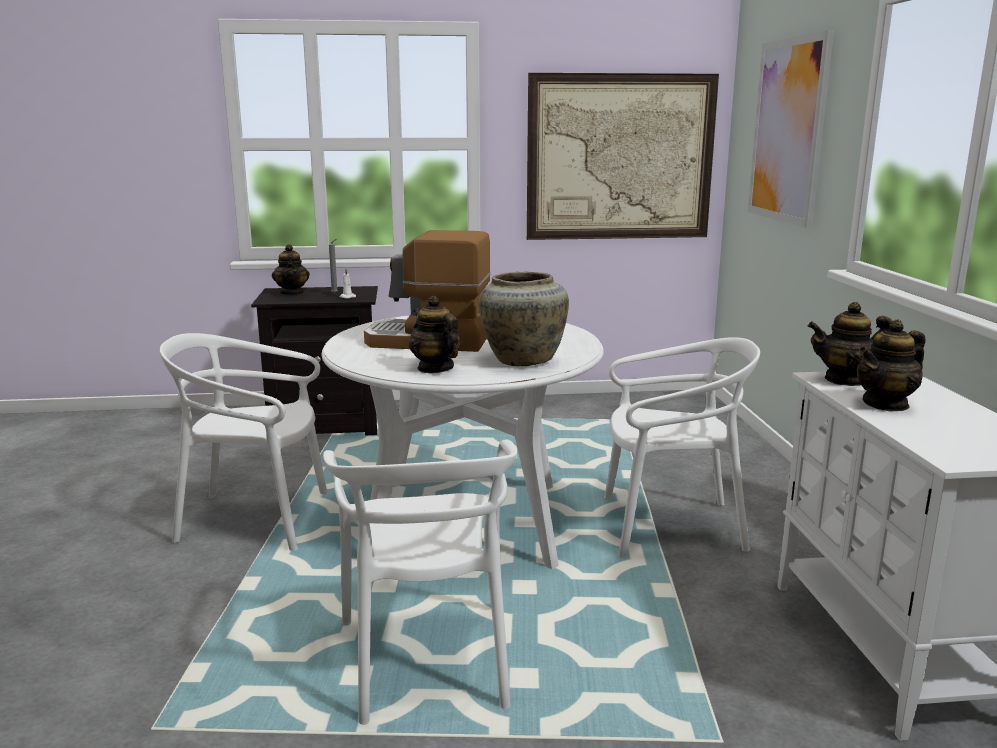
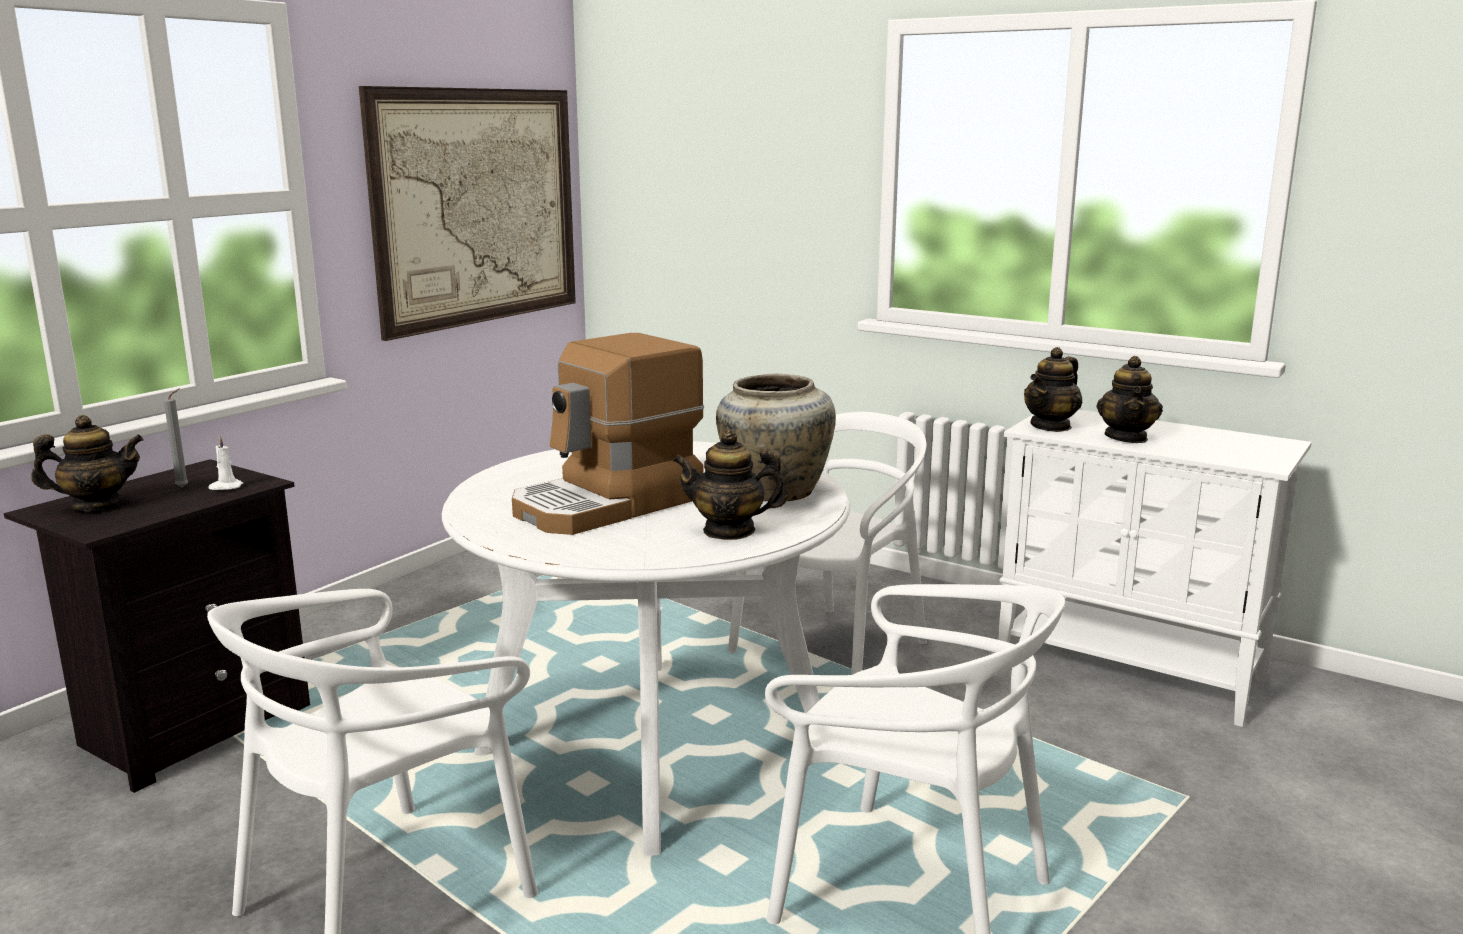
camera: 50 degrees left, 0 degrees up
teapot [272,244,310,295] -> teapot turned 45 degrees counterclockwise [31,415,144,511]
picture [748,30,834,228] -> none

